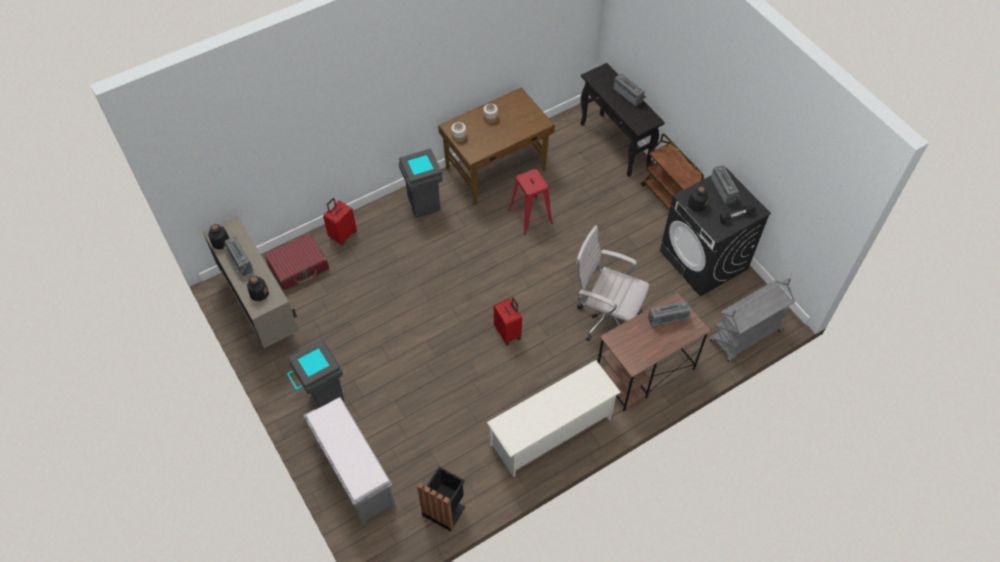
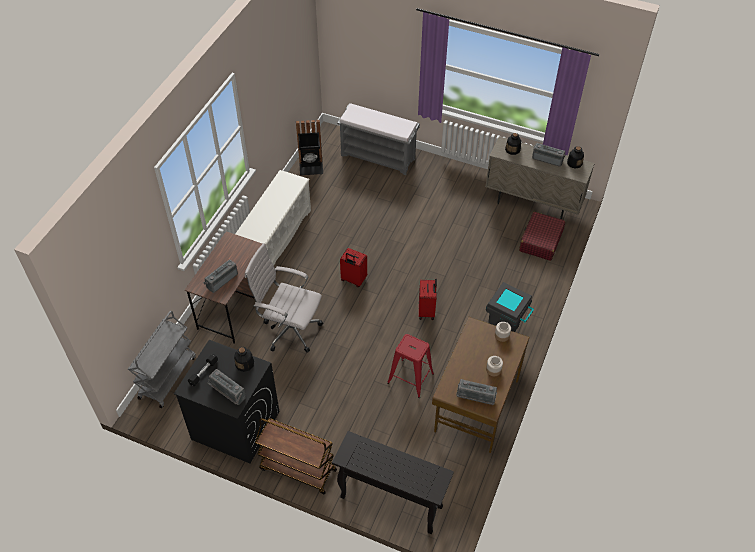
camera: 145 degrees right, 5 degrees down
grey trash can [287,339,344,408] -> none
red suitcase [323,198,357,245] -> red suitcase moved to [419,279,437,320]
white office chair [576,225,650,341] -> white office chair turned 150 degrees counterclockwise [245,243,323,353]
radio [613,73,646,106] -> radio moved to [456,379,497,405]

